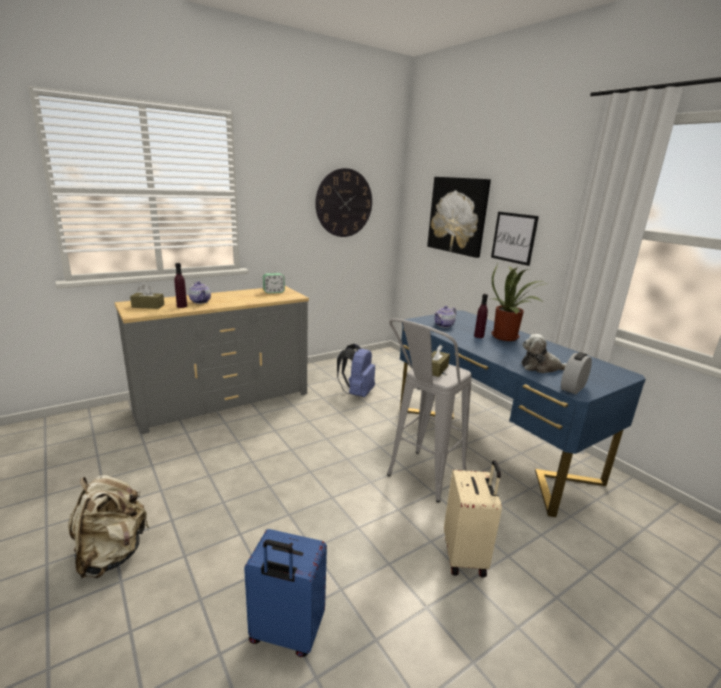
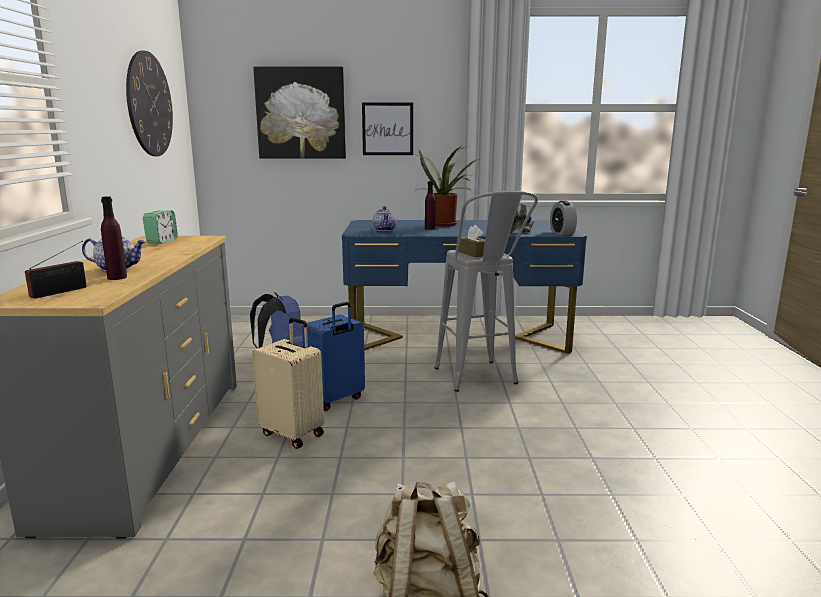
camera: 55 degrees left, 5 degrees down
brown tissue box [130,284,165,309] -> radio [25,241,87,299]
blue suitcase [244,529,327,657] -> blue suitcase moved to [302,302,365,411]
beige suitcase [444,460,502,577] -> beige suitcase moved to [252,318,324,449]

